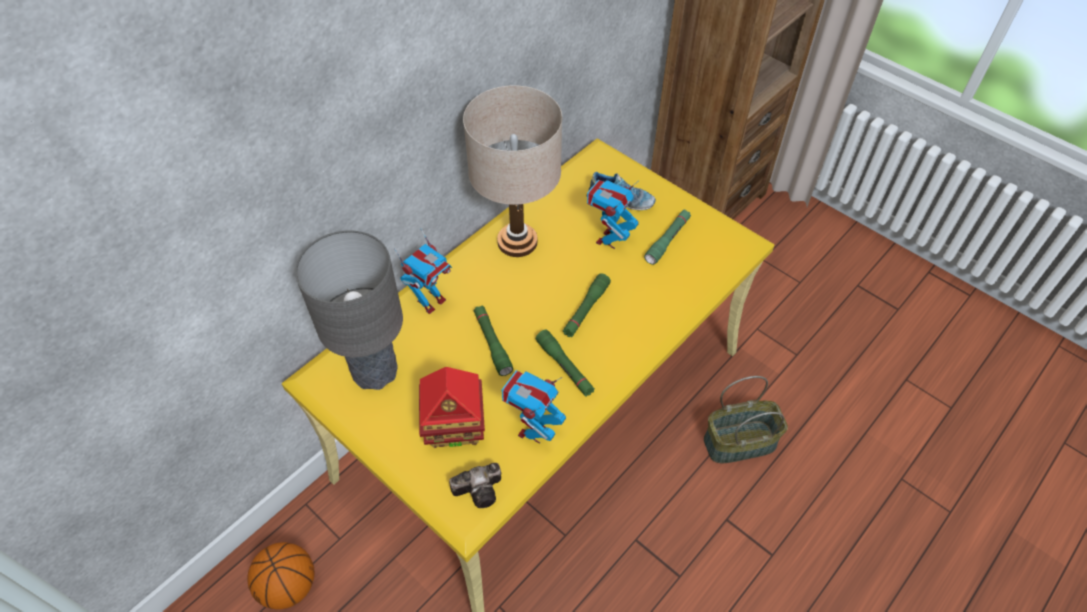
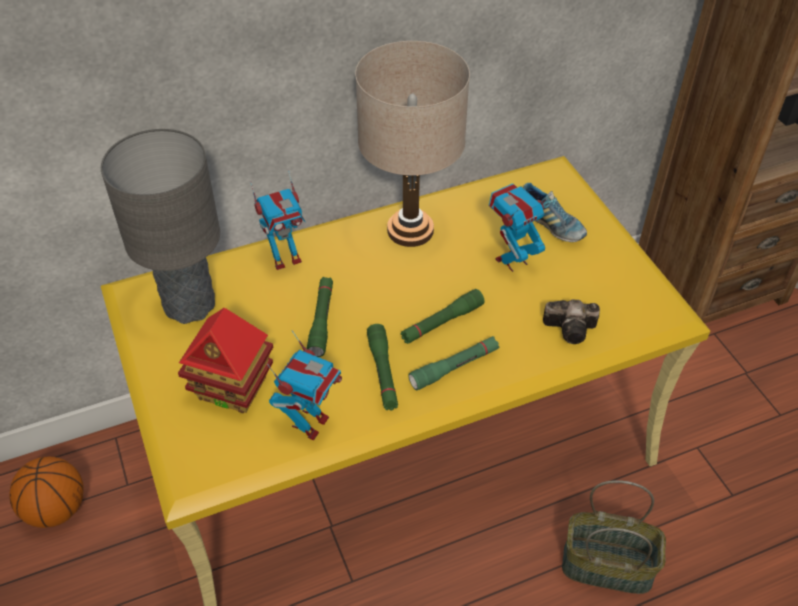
camera: 25 degrees right, 5 degrees down
camera [449,463,501,508] -> camera moved to [543,299,600,344]
toy robot [501,370,566,444] -> toy robot turned 150 degrees clockwise [267,330,342,440]
green flashlight [644,210,691,265] -> green flashlight moved to [408,336,499,390]

